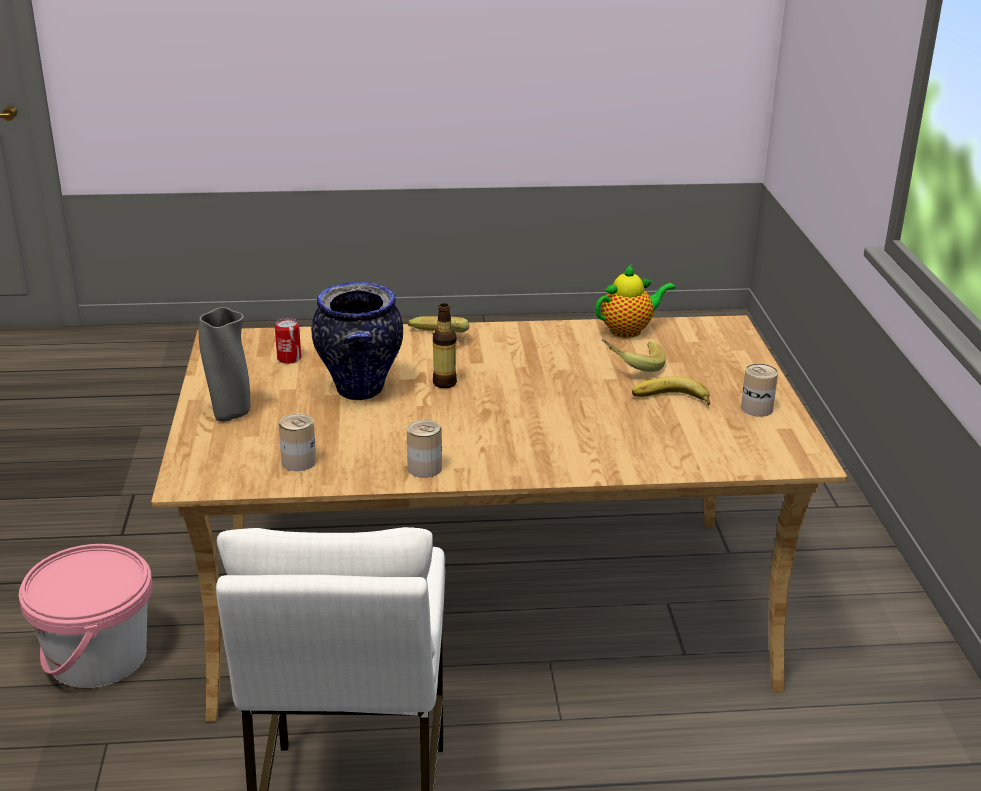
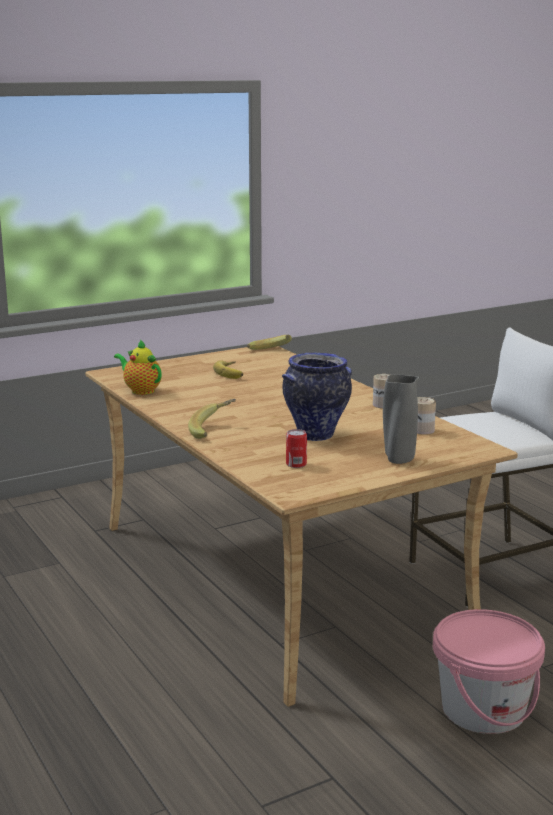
camera: 115 degrees left, 10 degrees down
bottle [433,303,457,388] -> none
banana [602,339,666,372] -> banana moved to [247,335,292,350]
can [741,364,778,417] -> none

